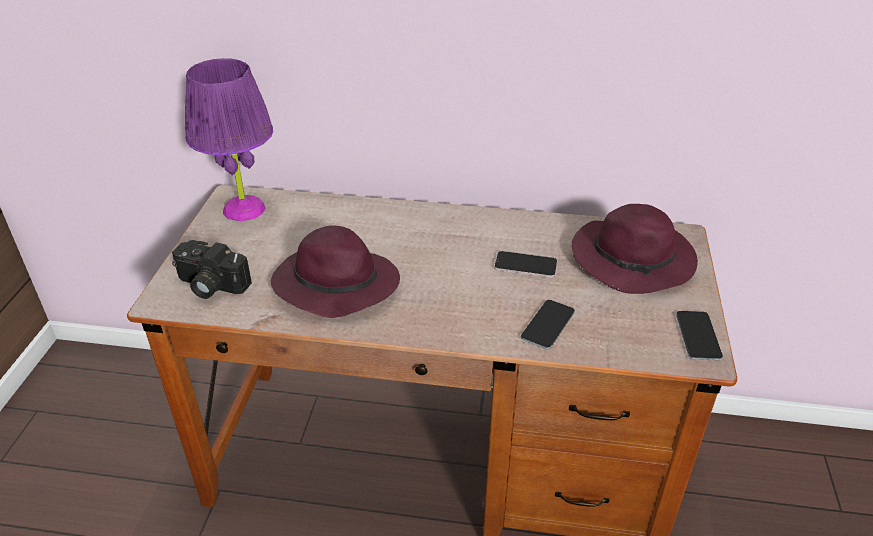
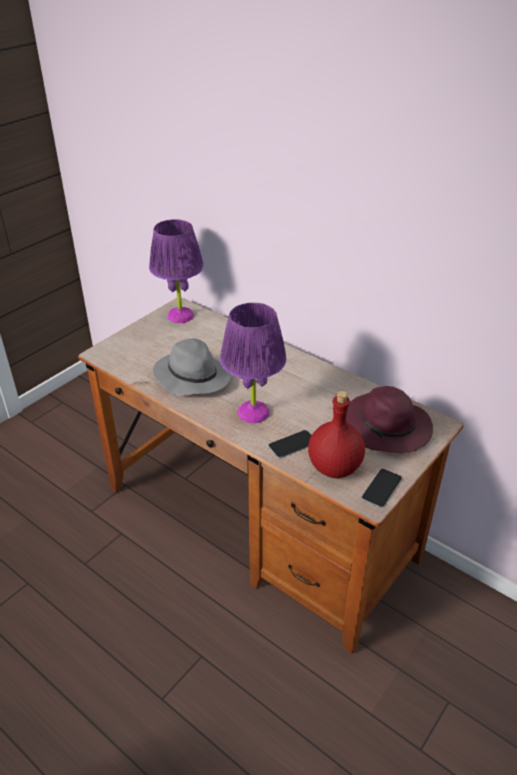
camera: 30 degrees right, 0 degrees up
camera [172,240,252,299] -> none
purple hat [271,225,400,318] -> grey hat [153,339,232,395]
phone [494,251,558,277] -> none
none -> purple table lamp [220,303,286,424]
none -> red bottle [308,391,365,478]

